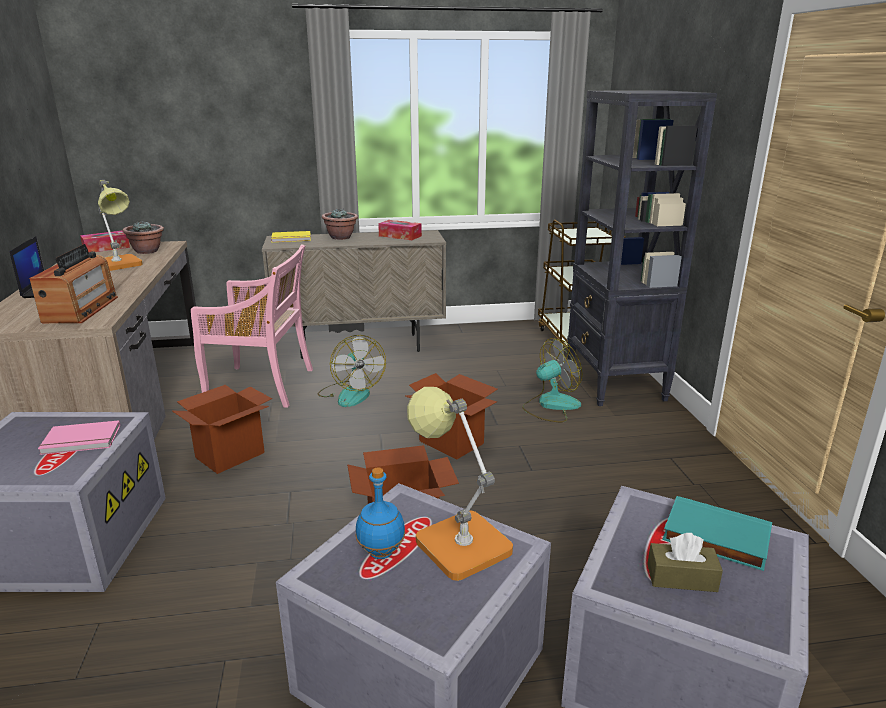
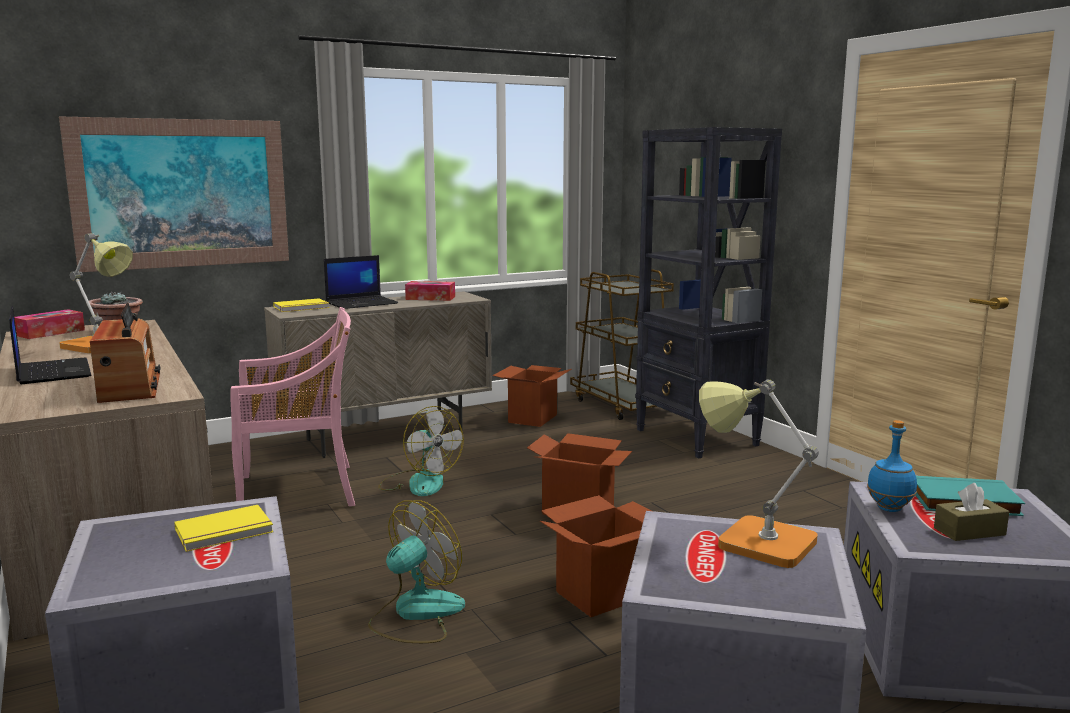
camera: 20 degrees left, 10 degrees down
pink book [38,420,120,455] -> yellow book [174,505,274,552]
cardboard box [172,385,272,474] -> cardboard box moved to [492,365,572,427]
potted plant [322,208,358,240] -> laptop [324,255,398,309]
blue bottle [356,467,405,559] -> blue bottle moved to [867,420,917,512]
fan [522,338,583,422] -> fan moved to [368,500,465,643]
none -> picture [59,116,289,272]

